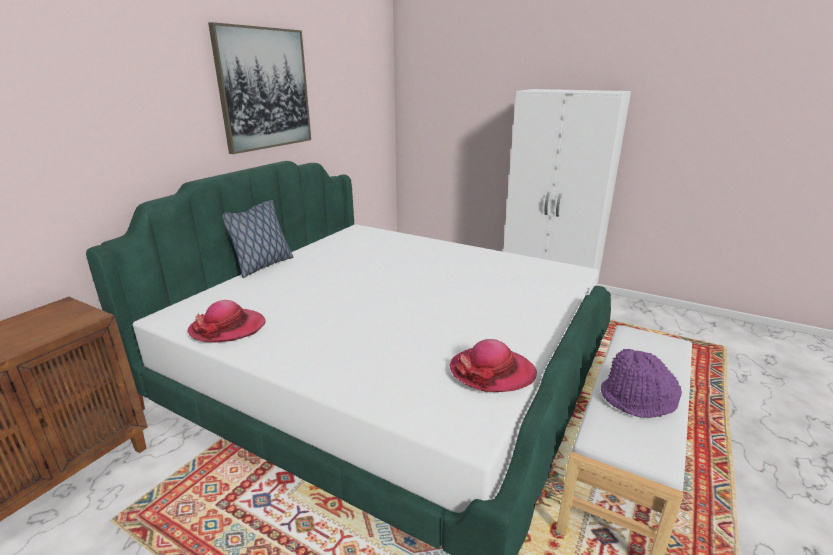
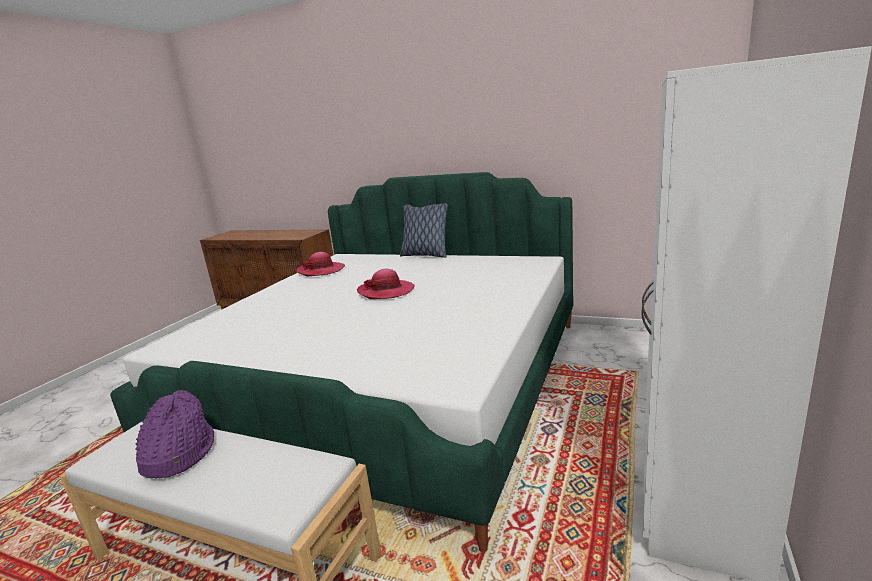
camera: 85 degrees right, 5 degrees down
picture [208,22,311,154] -> none
hat [449,339,537,392] -> hat moved to [357,269,415,299]

